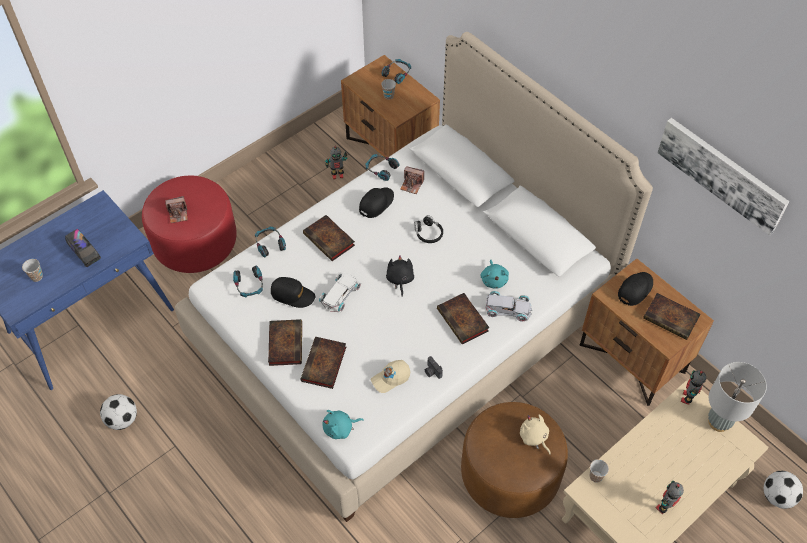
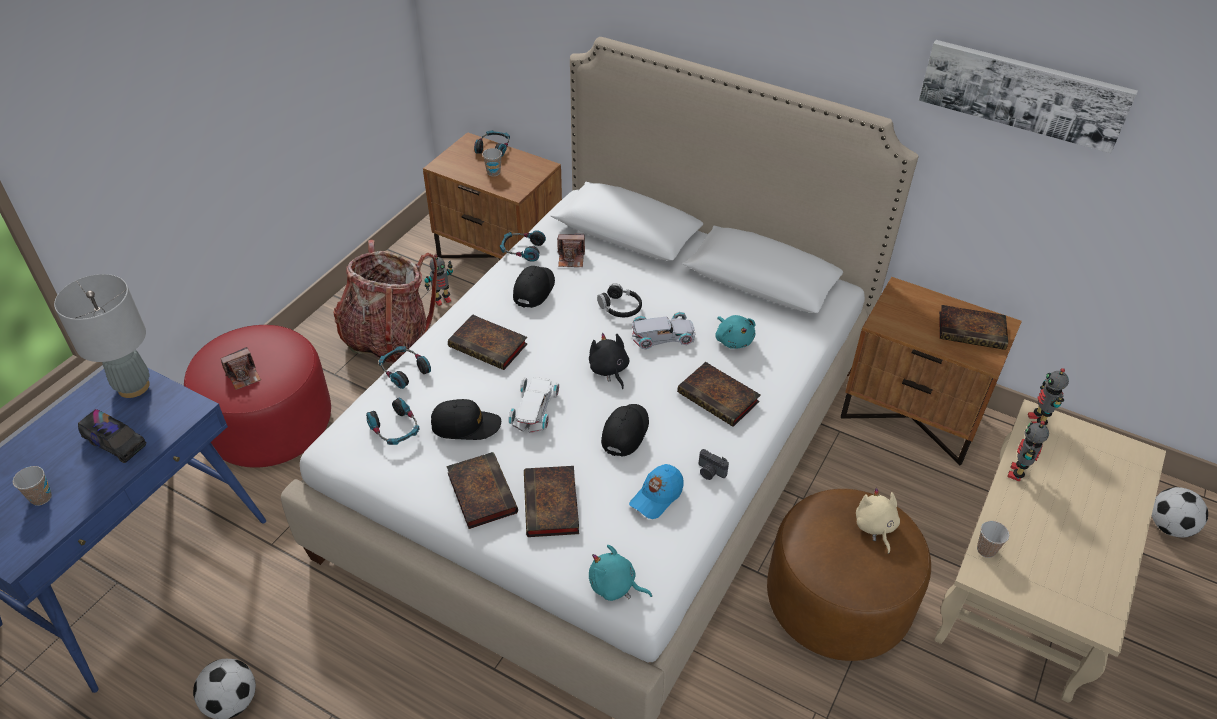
camera: 20 degrees left, 10 degrees down
turquoise plush toy [322,410,364,439] -> turquoise plush toy turned 60 degrees clockwise [589,545,652,601]
beige cap [371,360,410,393] -> blue cap [629,464,684,519]
white toy car [485,291,532,322] -> white toy car moved to [632,312,695,350]
beige plush toy [520,414,550,455] -> beige plush toy turned 45 degrees clockwise [856,488,900,554]
black cap [618,272,653,306] -> black cap moved to [601,404,649,457]
toy robot [656,481,684,514] -> toy robot moved to [1007,421,1049,482]
grey table lamp [708,362,767,432] -> grey table lamp moved to [54,274,150,398]
none -> backpack [333,240,437,364]

